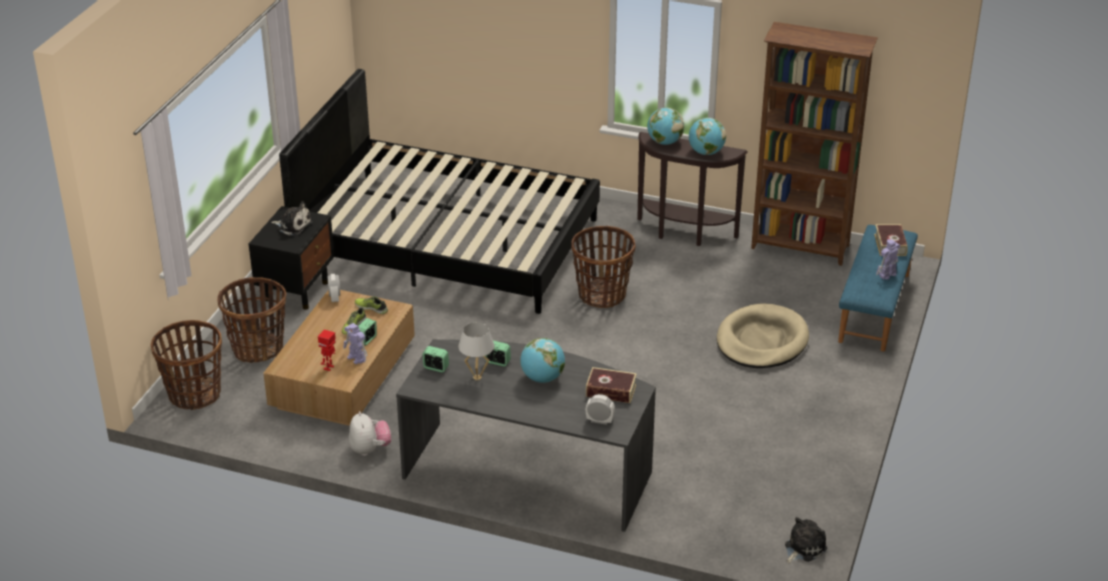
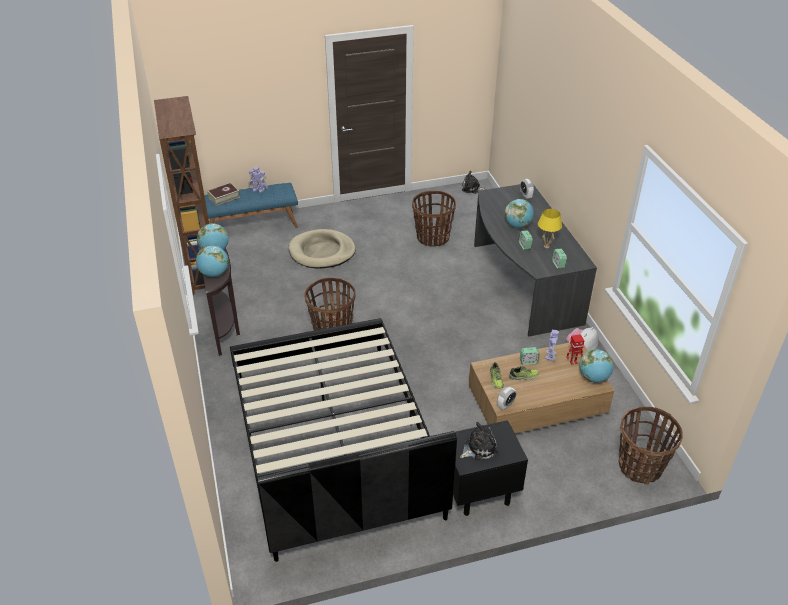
camera: 125 degrees left, 5 degrees up
basket [217,277,286,363] -> basket moved to [412,190,456,247]
plush toy [271,201,312,236] -> plush toy turned 75 degrees clockwise [460,422,498,460]
white table lamp [458,322,494,381] -> yellow table lamp [538,209,562,248]
book [586,367,637,403] -> none
none -> globe [579,349,614,383]

